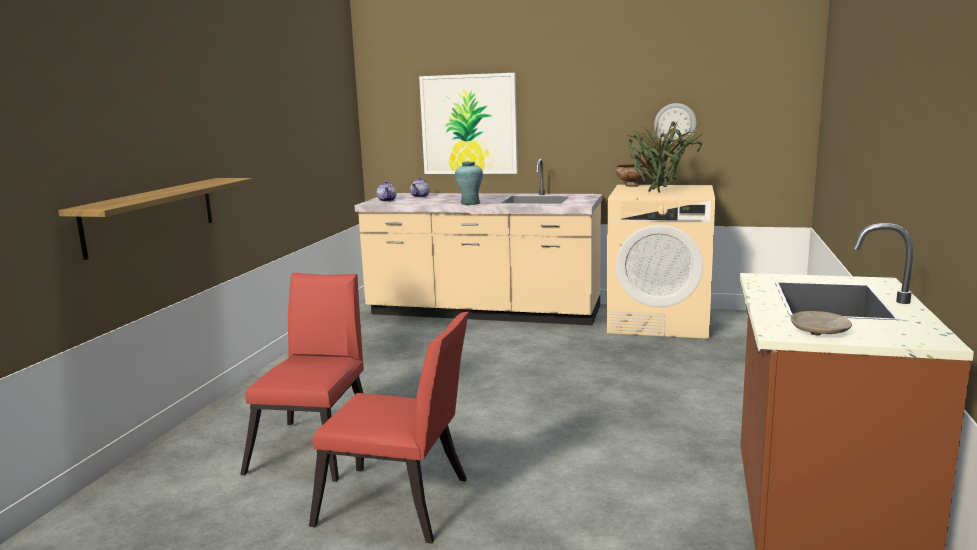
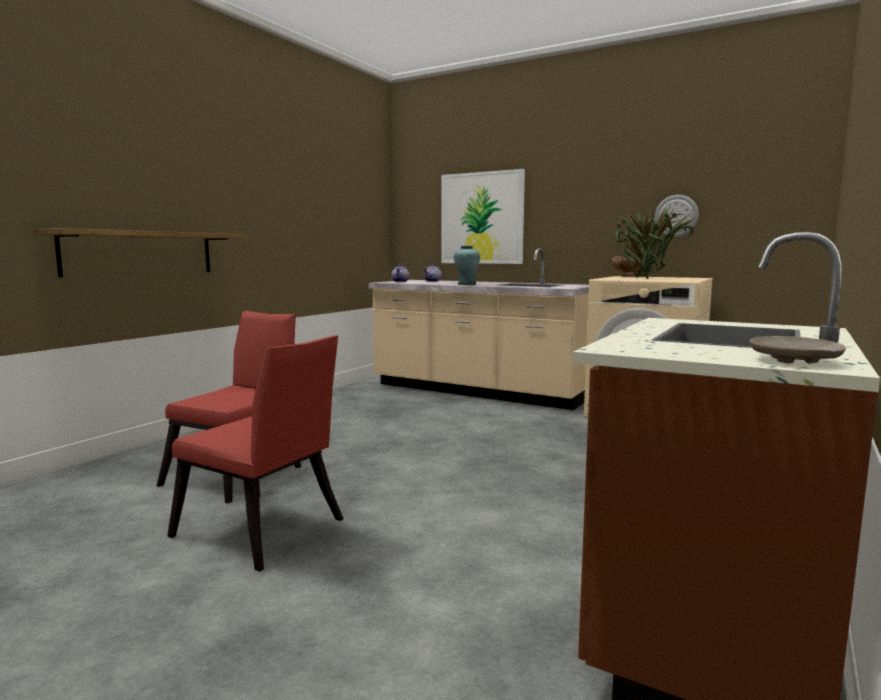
camera: 15 degrees right, 5 degrees down
beige plate [791,311,852,335] -> beige plate moved to [749,336,846,363]

